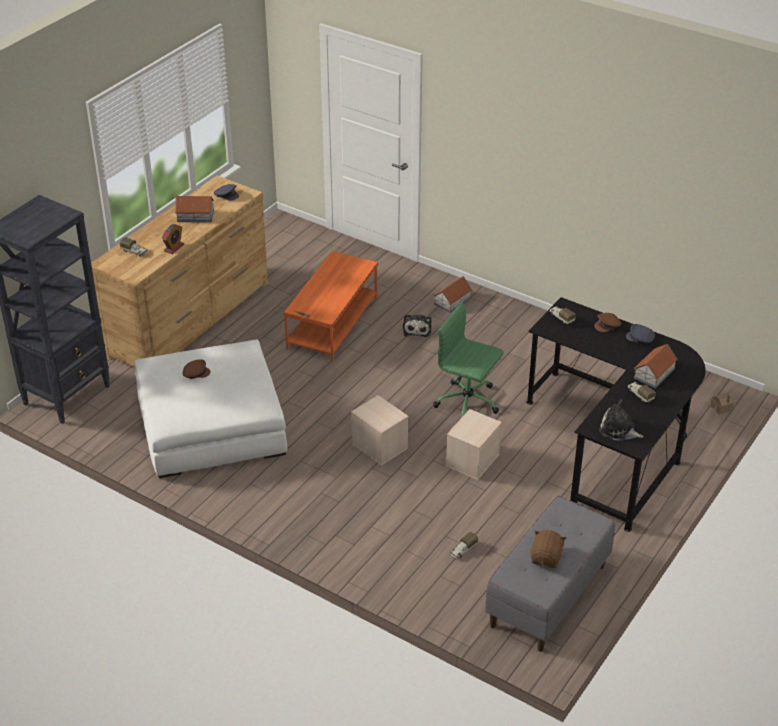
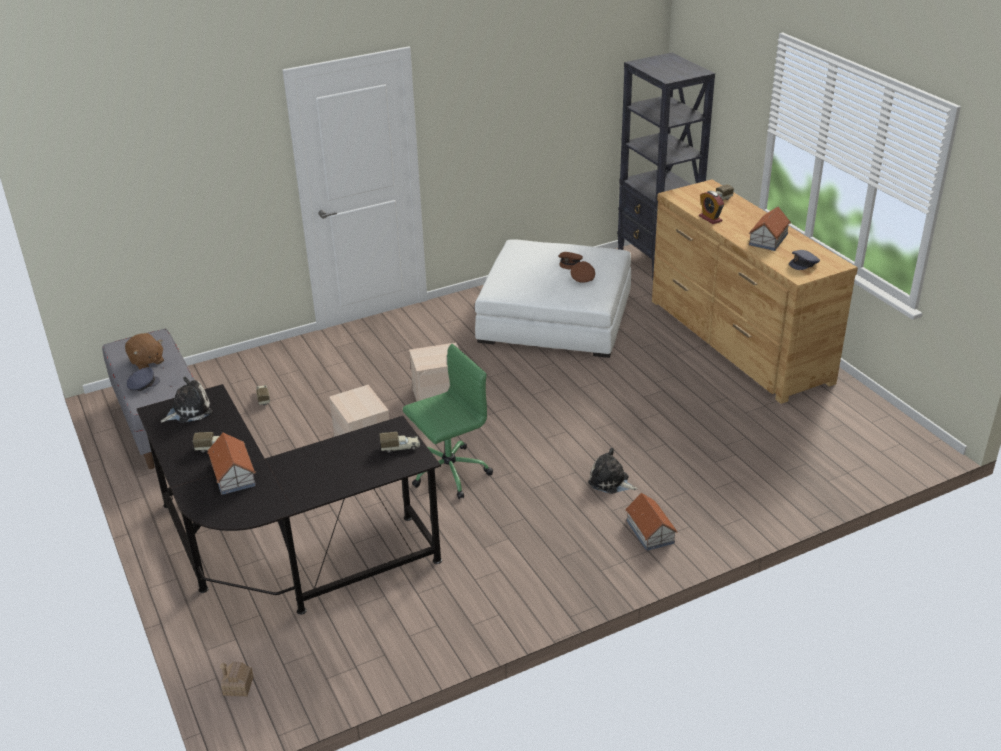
camera: 120 degrees right, 5 degrees down
orange coffee table [284,251,378,361] -> none
brown cap [594,313,621,332] -> brown cap moved to [571,261,595,283]
grey cap [626,324,655,343] -> grey cap moved to [127,367,160,391]

